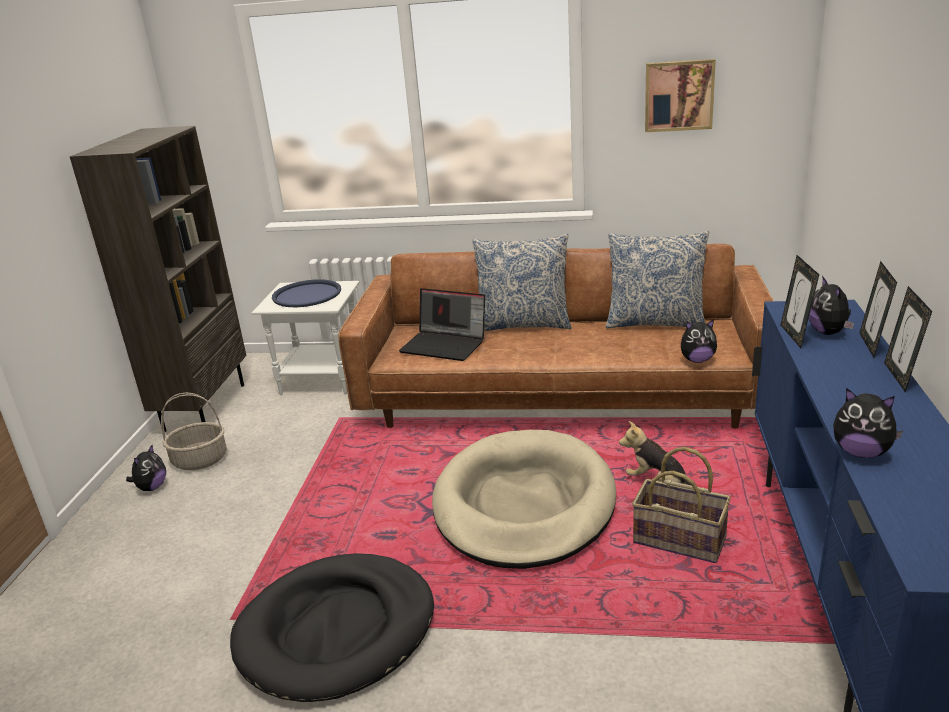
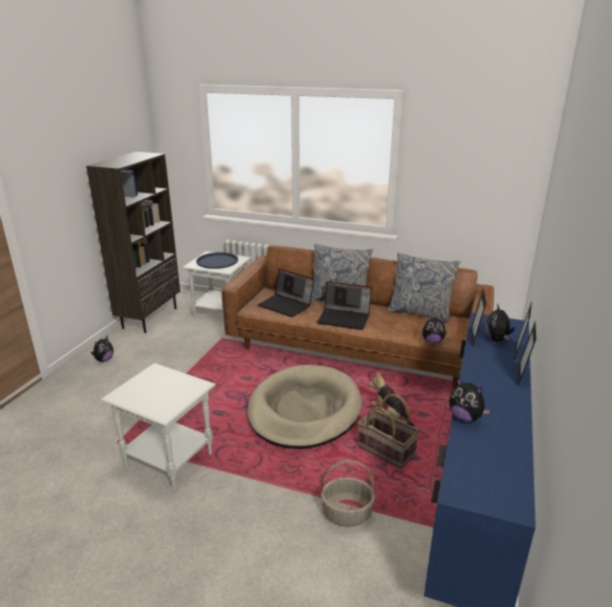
camera: 10 degrees right, 0 degrees up
basket [161,393,227,470] -> basket moved to [321,460,375,527]
black dog bed [230,553,434,702] -> white side table [100,363,216,490]
picture [645,59,716,132] -> none
none -> laptop [317,281,372,330]

